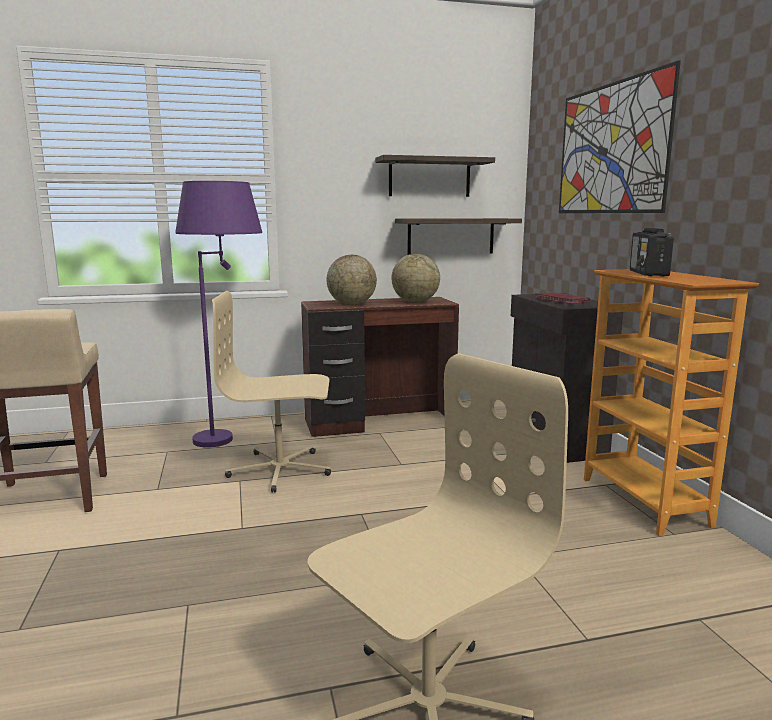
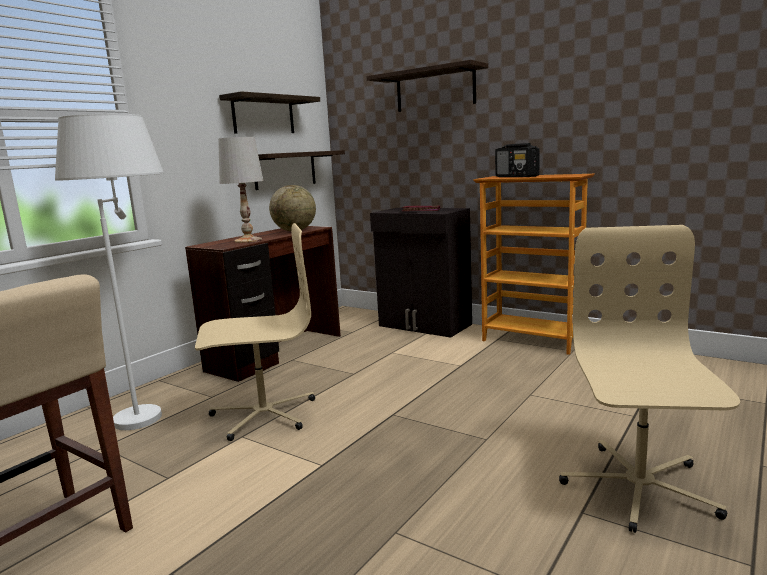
camera: 40 degrees left, 0 degrees up
purple floor lamp [175,181,262,448] -> white floor lamp [55,114,164,430]
beige office chair [212,291,331,493] -> beige office chair turned 150 degrees counterclockwise [195,223,315,441]
globe [327,255,377,305] -> white table lamp [218,137,263,243]
picture [559,60,681,213] -> shelf [366,60,488,112]

